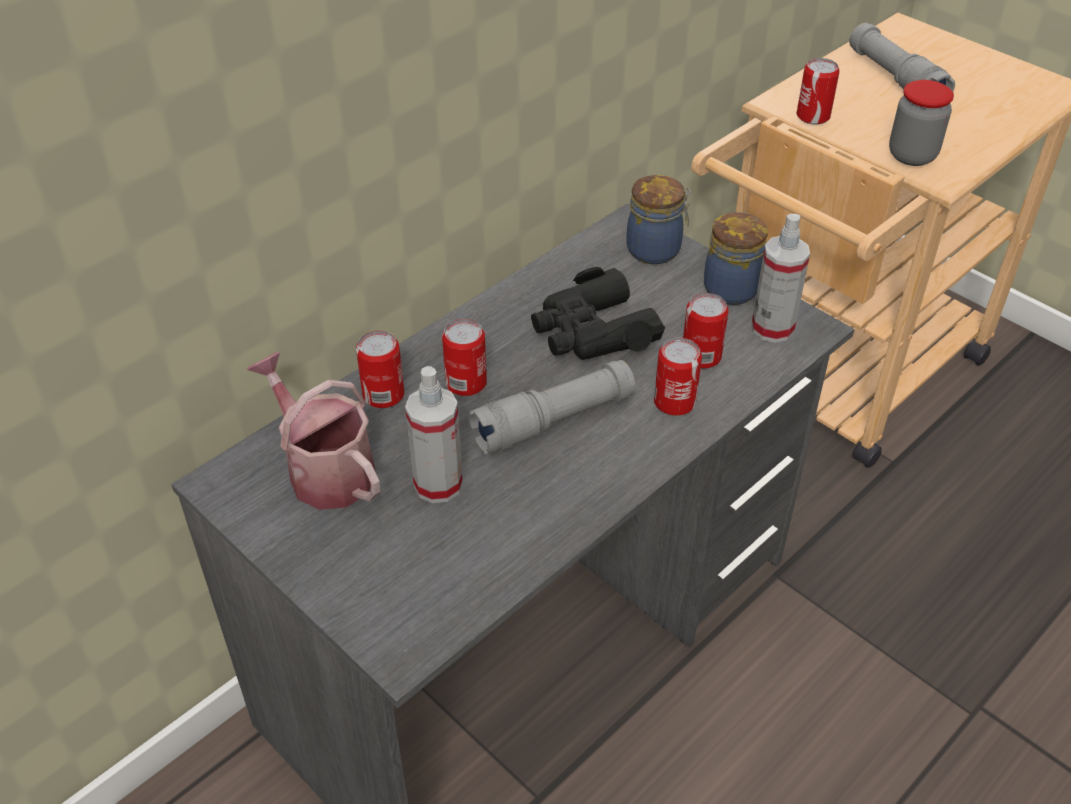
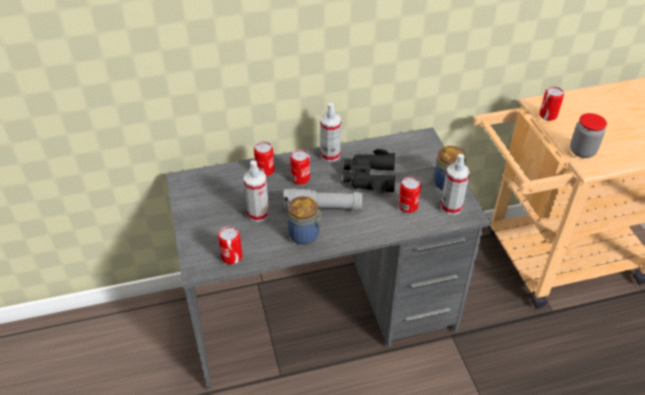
camera: 30 degrees right, 0 degrees up
watering can [247,352,380,510] -> none
jar [626,175,691,264] -> jar moved to [288,196,323,245]
can [654,338,702,416] -> can moved to [218,226,242,264]
grey flashlight [849,23,955,91] -> none
none -> spray bottle [320,103,341,162]

